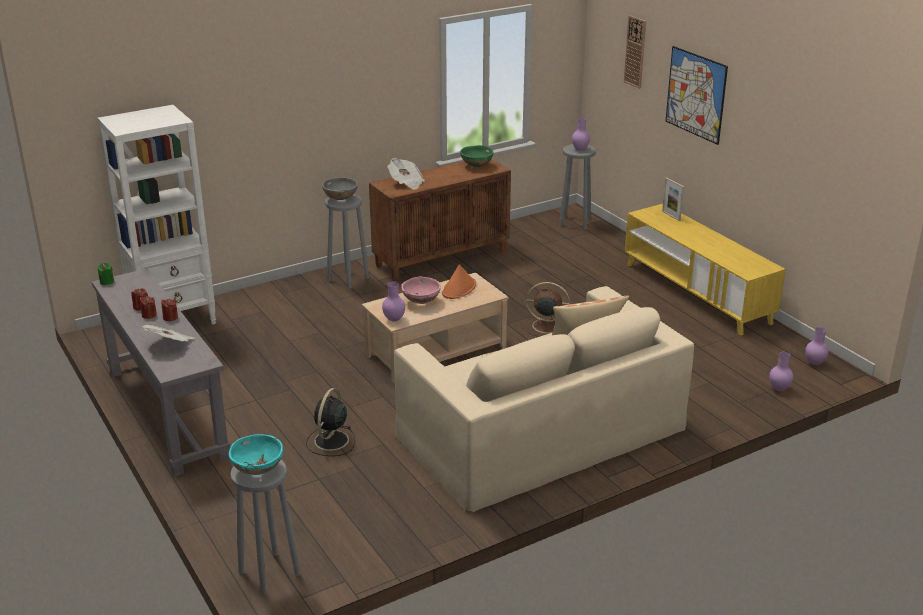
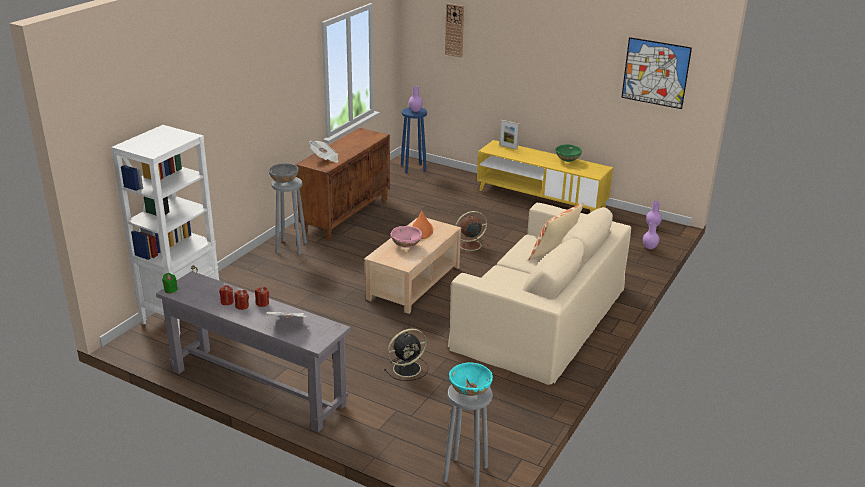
camera: 30 degrees left, 0 degrees up
black fan [306,388,355,456] -> black fan turned 105 degrees counterclockwise [384,328,428,381]
purple vase [382,281,405,322] -> none
green bowl [460,145,494,167] -> green bowl moved to [556,144,582,162]
grey stool [559,144,596,229] -> blue stool [401,107,427,173]
picture [666,46,728,145] -> picture moved to [621,37,692,109]

